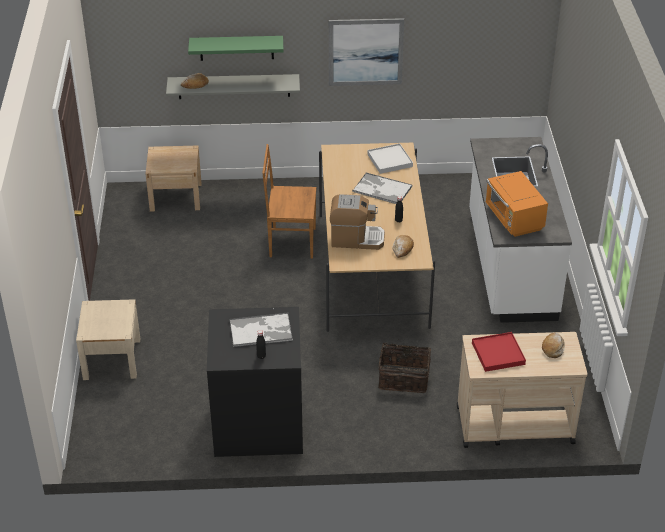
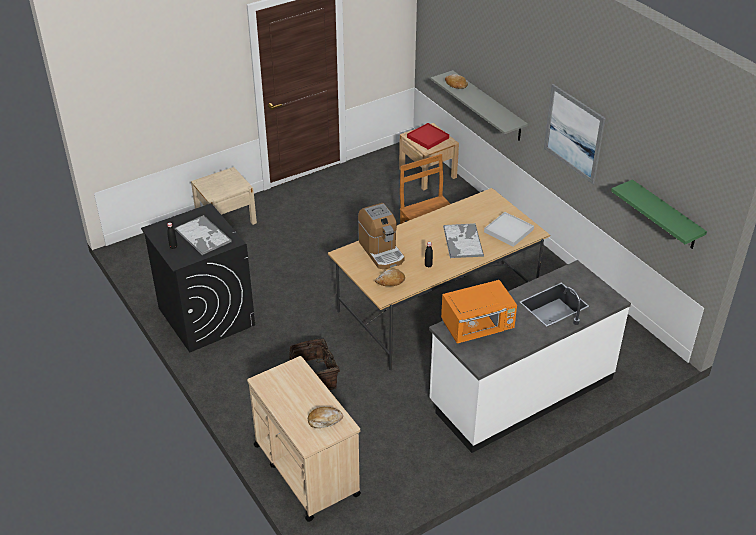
camera: 60 degrees right, 0 degrees up
green shelf [188,36,284,61] -> green shelf moved to [611,180,707,249]
red tray [472,332,526,372] -> red tray moved to [407,123,449,150]
orange microwave [485,171,548,237] -> orange microwave turned 150 degrees counterclockwise [441,280,517,344]

